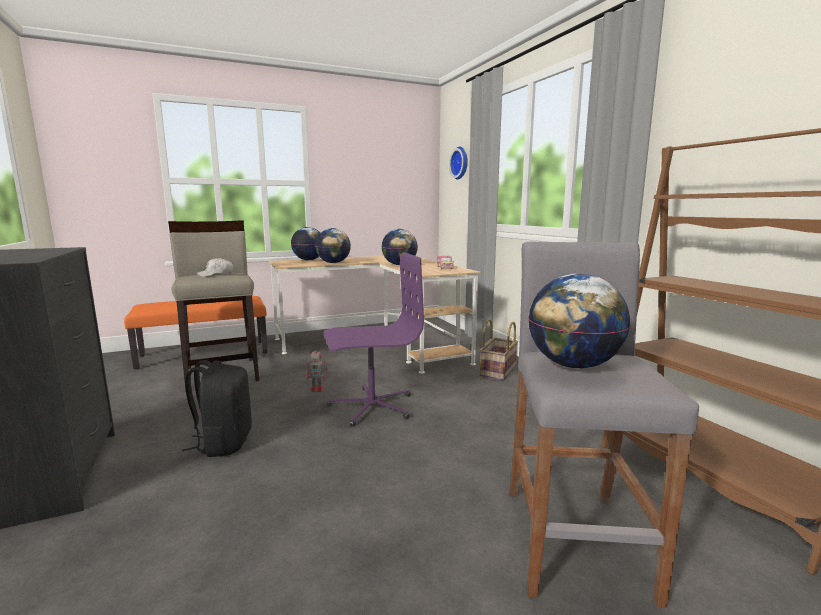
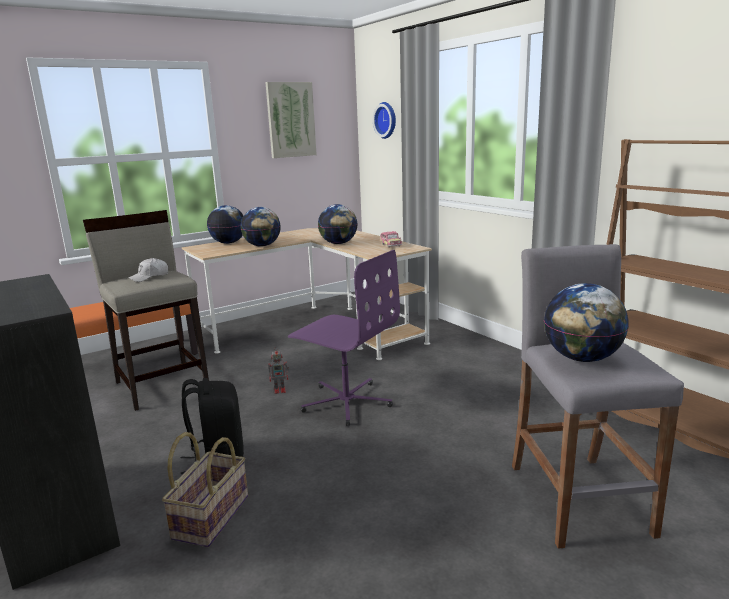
camera: 10 degrees left, 5 degrees up
purple office chair [324,252,424,426] -> purple office chair turned 60 degrees clockwise [288,250,400,426]
basket [480,319,518,380] -> basket moved to [162,432,248,547]
none -> picture [265,82,317,158]

